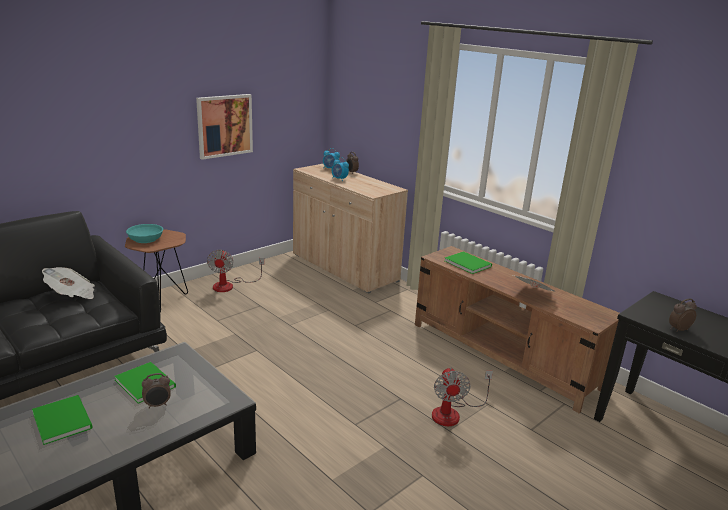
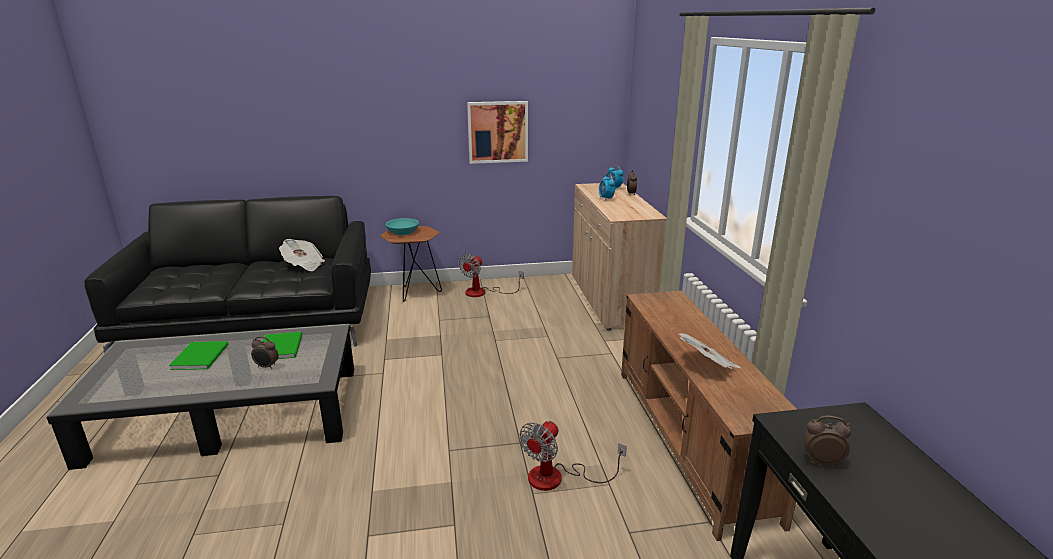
camera: 35 degrees right, 0 degrees up
green book [445,251,492,274] -> none

